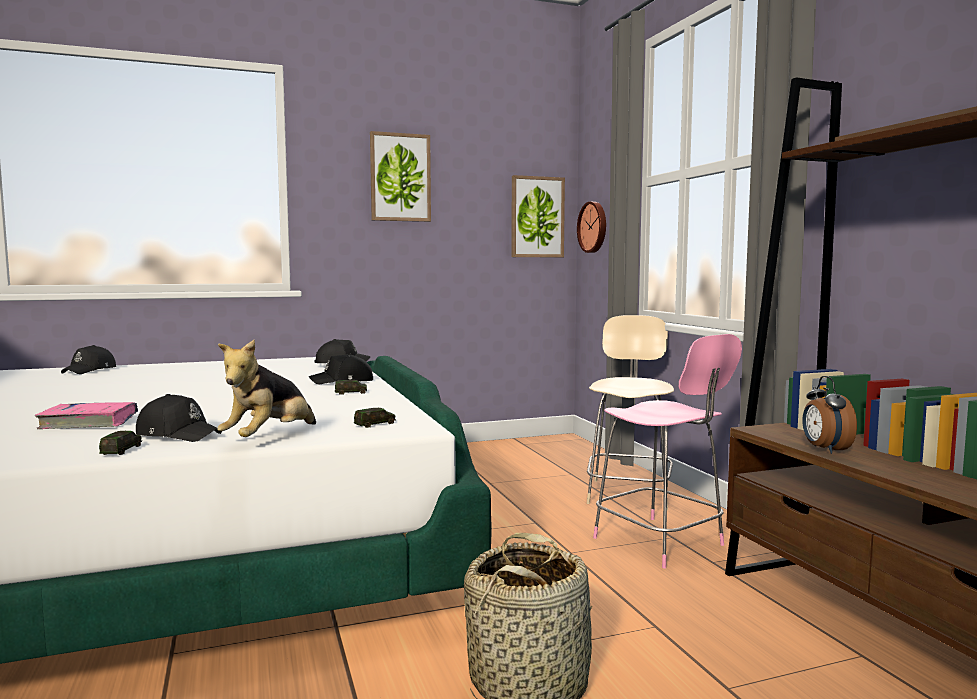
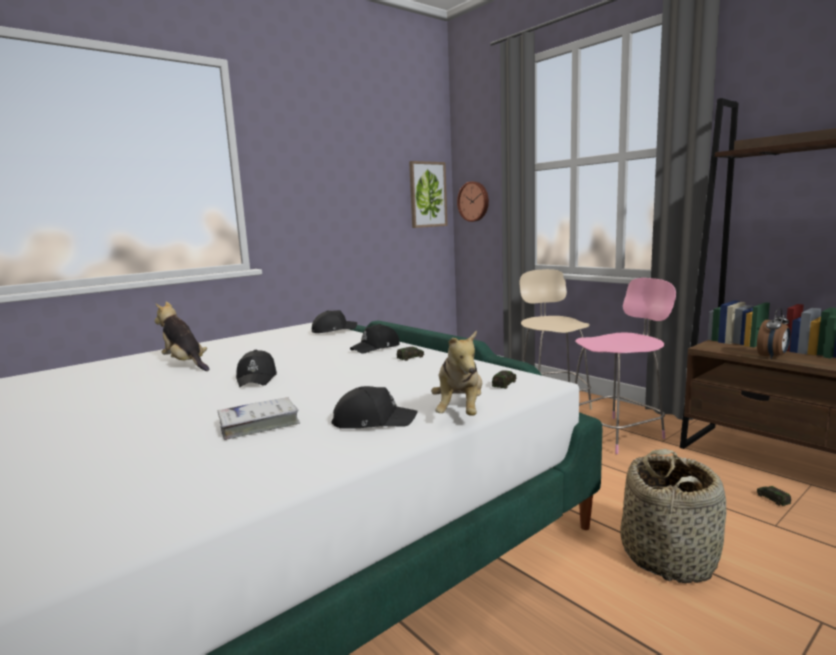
camera: 20 degrees left, 5 degrees up
pink book [35,402,138,429] -> white book [217,397,300,440]
black cap [61,345,116,374] -> black cap moved to [236,350,277,388]
toy car [99,431,142,455] -> toy car moved to [757,486,791,506]
picture [370,131,431,222] -> none
pink chair [593,334,742,569] -> pink chair turned 60 degrees counterclockwise [575,278,676,454]
alarm clock [802,376,857,454] -> alarm clock turned 105 degrees counterclockwise [757,308,791,359]
none -> plush toy [155,302,210,371]

